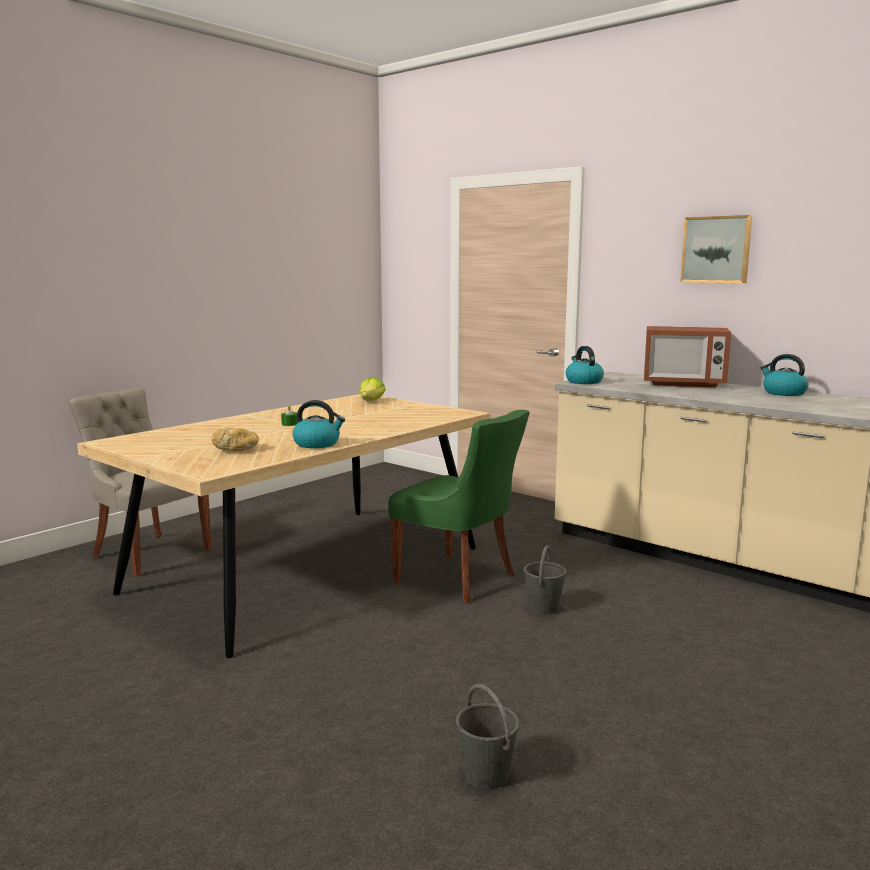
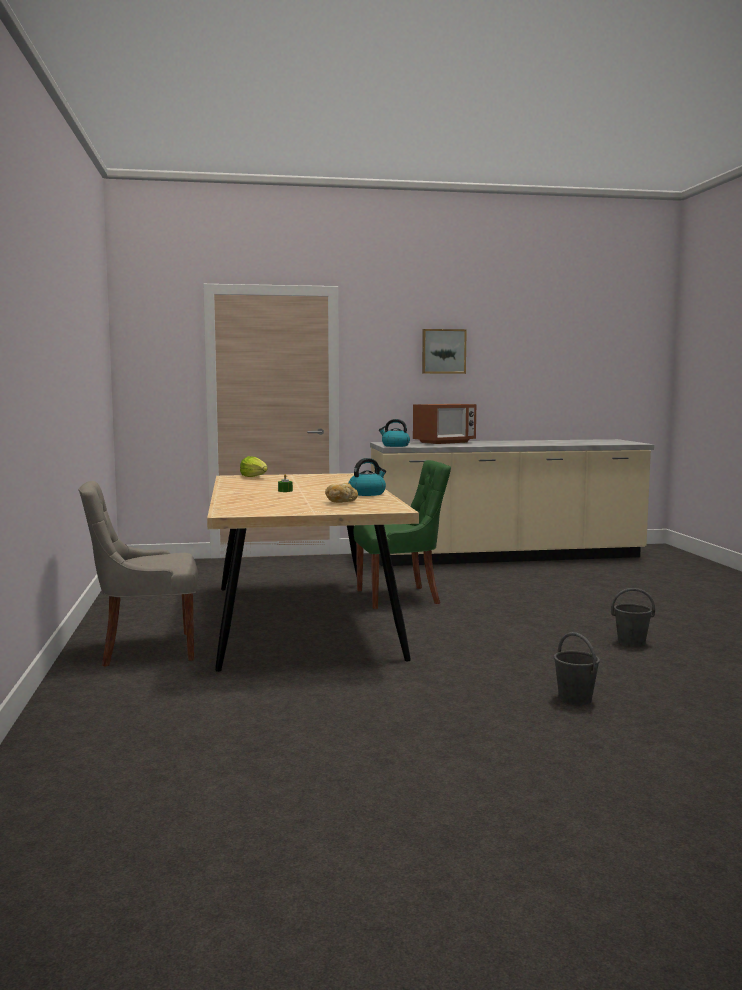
camera: 50 degrees left, 5 degrees down
grey bucket [524,545,567,615] -> grey bucket moved to [554,632,600,706]
kettle [760,354,808,396] -> none

